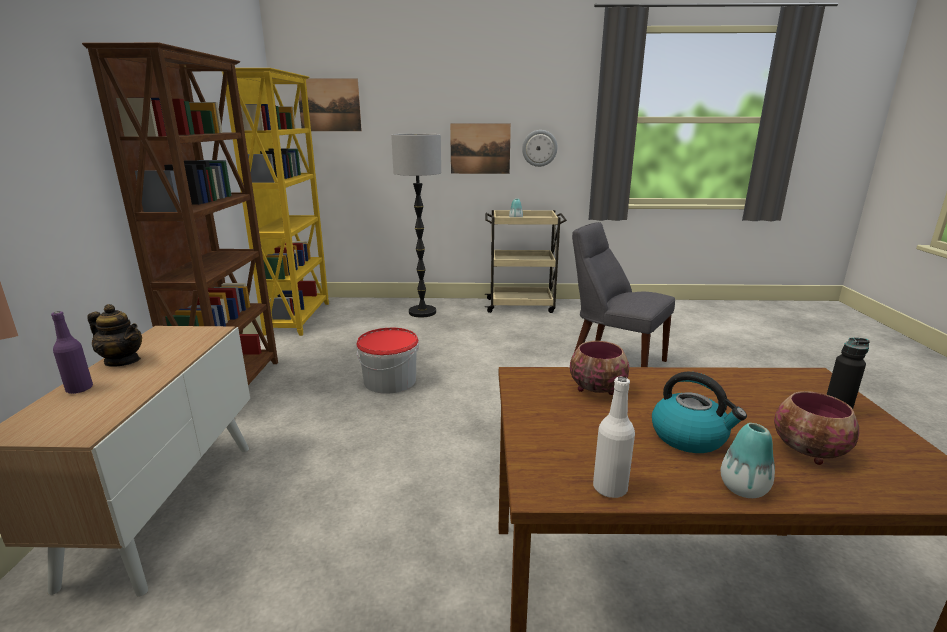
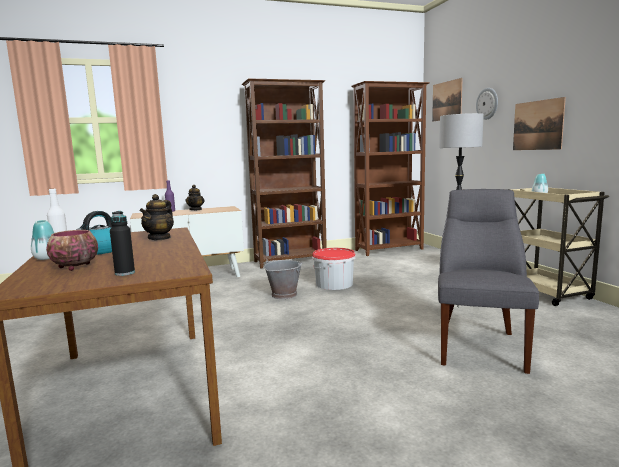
camera: 70 degrees right, 10 degrees down
yellow bookcase [222,68,329,336] -> brown bookcase [351,81,430,256]
wall clock [522,130,558,167] -> wall clock moved to [476,88,498,120]
bowl [570,341,629,395] -> teapot [140,194,174,240]
none -> grey bucket [264,259,302,299]

